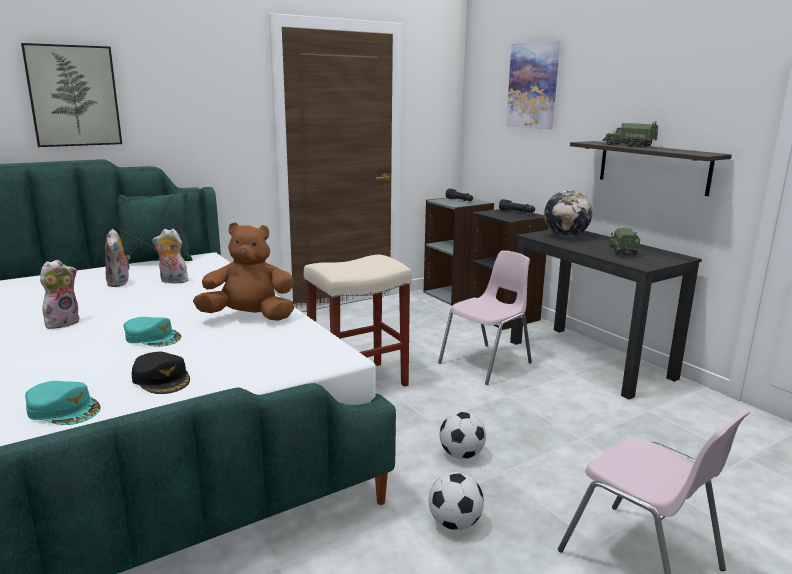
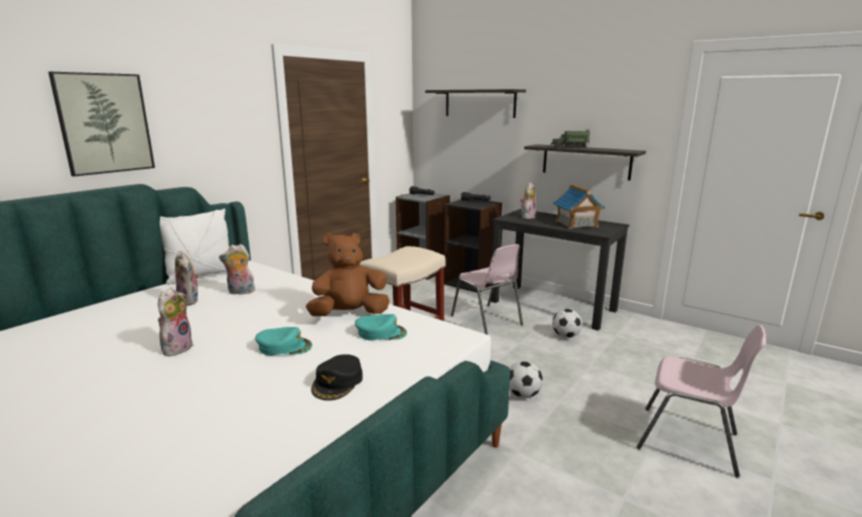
camera: 20 degrees left, 0 degrees up
turquoise cap [25,381,101,425] -> turquoise cap moved to [355,314,407,340]
green pillow [117,192,193,264] -> white pillow [160,208,229,285]
black cap [131,352,190,394] -> black cap turned 75 degrees clockwise [311,354,363,400]
football [429,472,484,530] -> football moved to [552,309,582,338]
pink chair [438,251,532,385] -> pink chair turned 120 degrees clockwise [451,244,523,335]
picture [506,41,560,130] -> shelf [425,89,526,118]
globe [544,190,592,237] -> plush toy [520,182,536,219]
toy truck [610,228,640,256] -> toy house [553,185,605,229]

